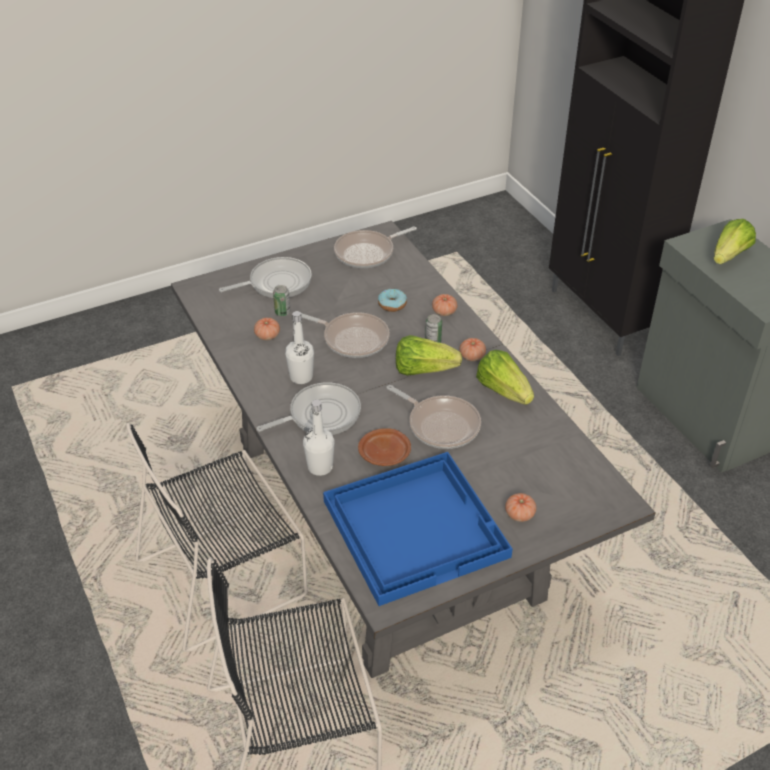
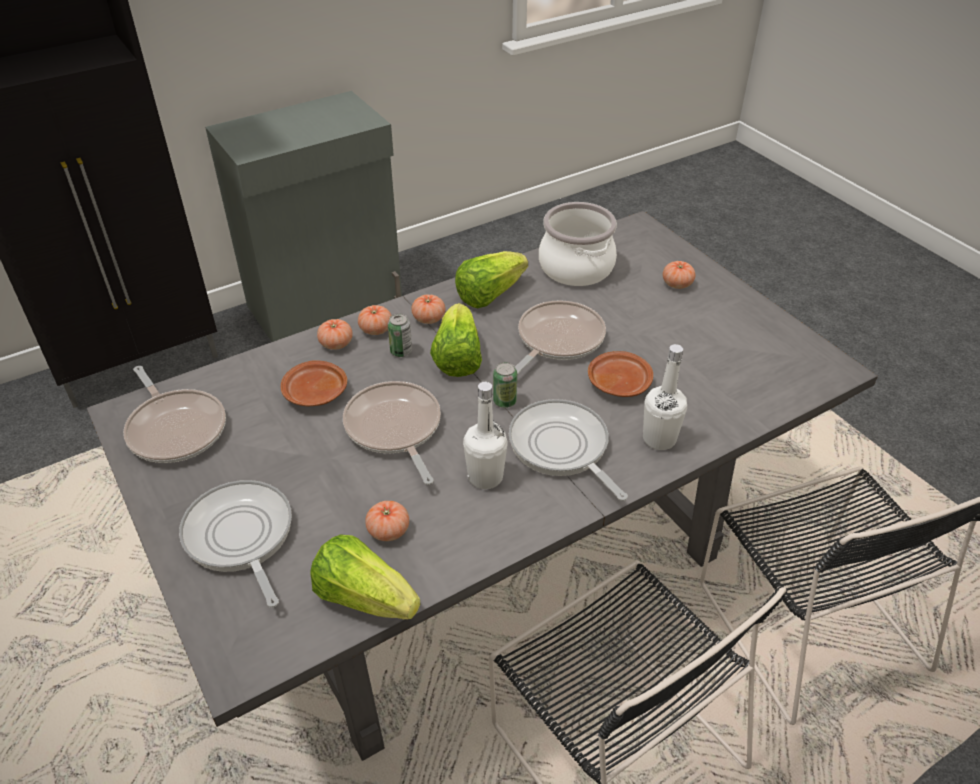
camera: 95 degrees left, 0 degrees up
can [273,285,291,316] -> can moved to [493,362,517,408]
frying pan [301,312,390,358] -> frying pan turned 45 degrees counterclockwise [343,381,441,485]
blue tray [323,452,513,606] -> none
donut [378,288,407,312] -> brown plate [281,360,347,407]
lettuce [714,219,756,264] -> lettuce moved to [310,534,420,619]
none -> tomato [358,305,392,335]
none -> cooking pot [539,202,617,286]

